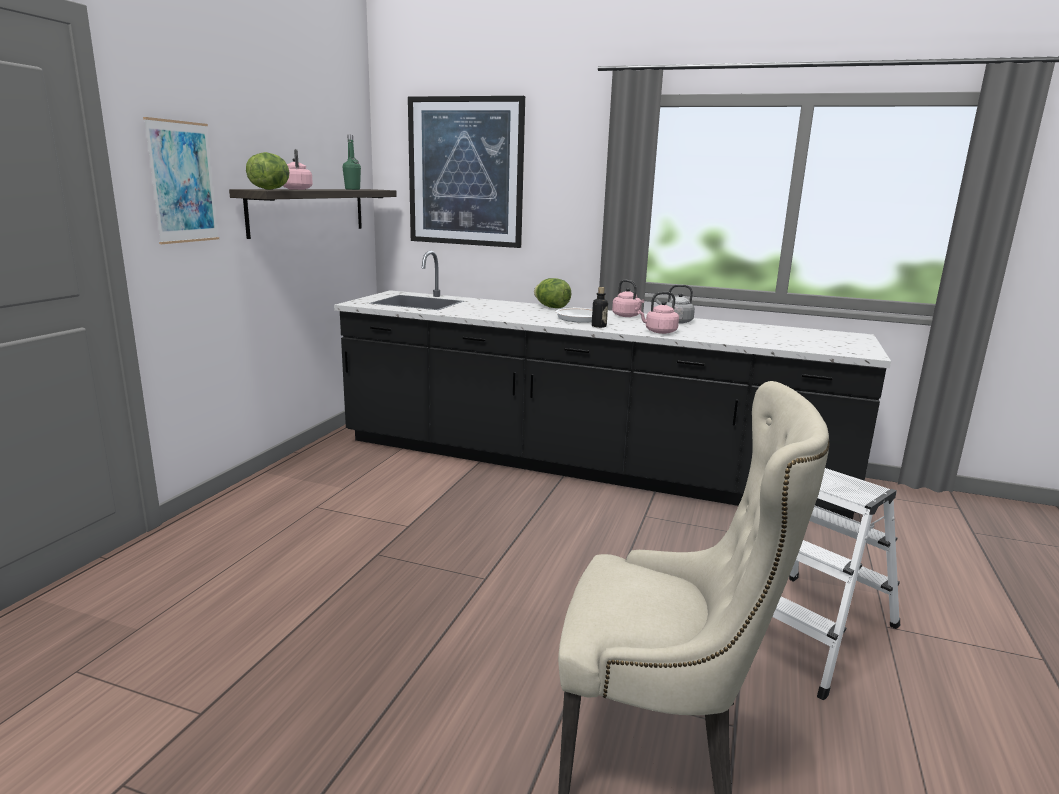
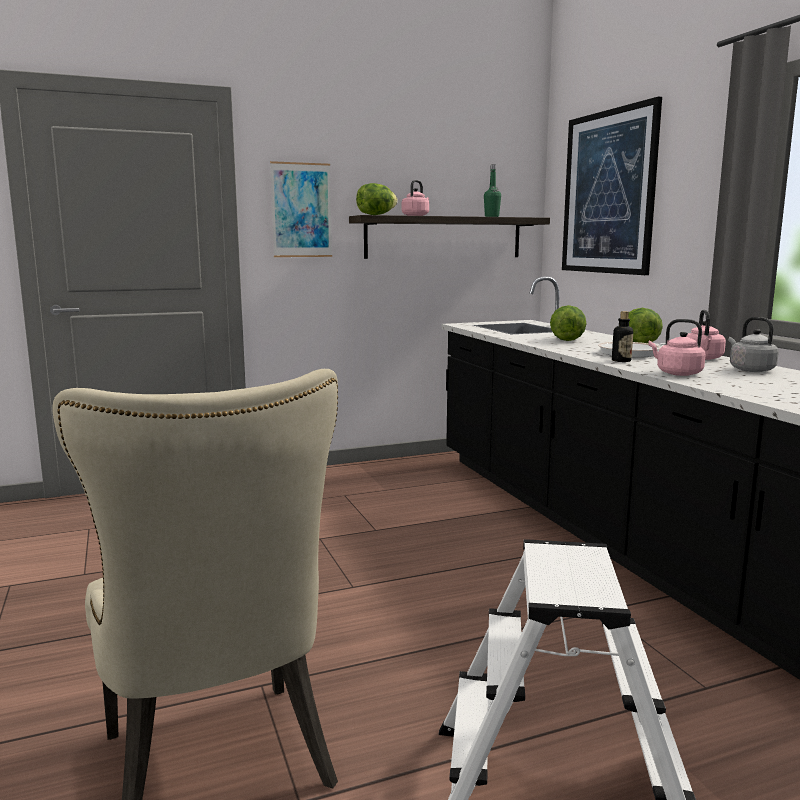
camera: 50 degrees right, 5 degrees down
none -> lettuce [550,305,586,341]

